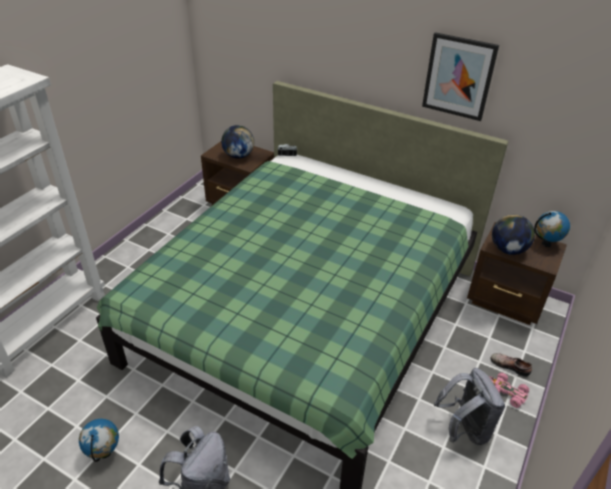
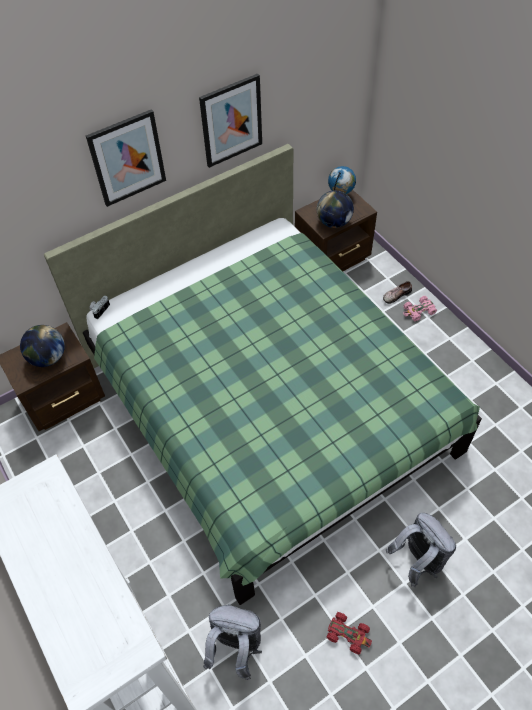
camera: 60 degrees left, 15 degrees up
globe [79,419,119,462] -> red toy car [327,612,372,654]
grey backpack [434,368,505,445] -> grey backpack moved to [203,604,262,681]
none -> picture [86,109,166,207]

